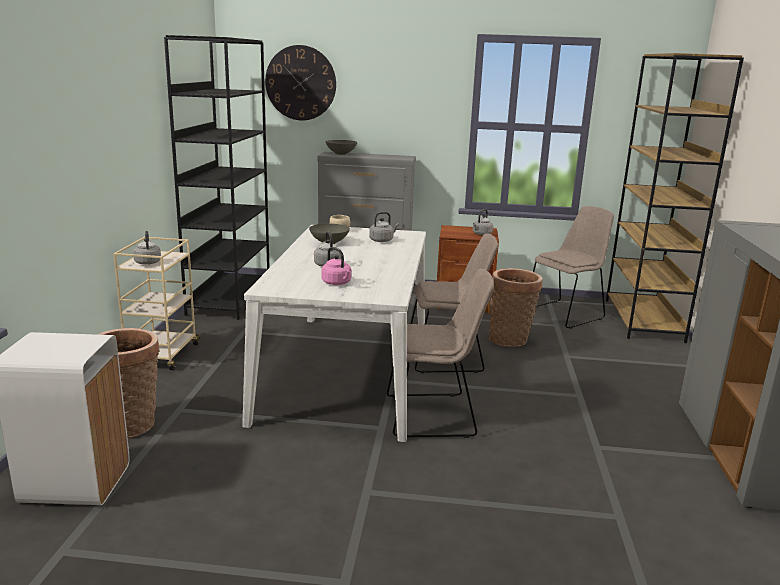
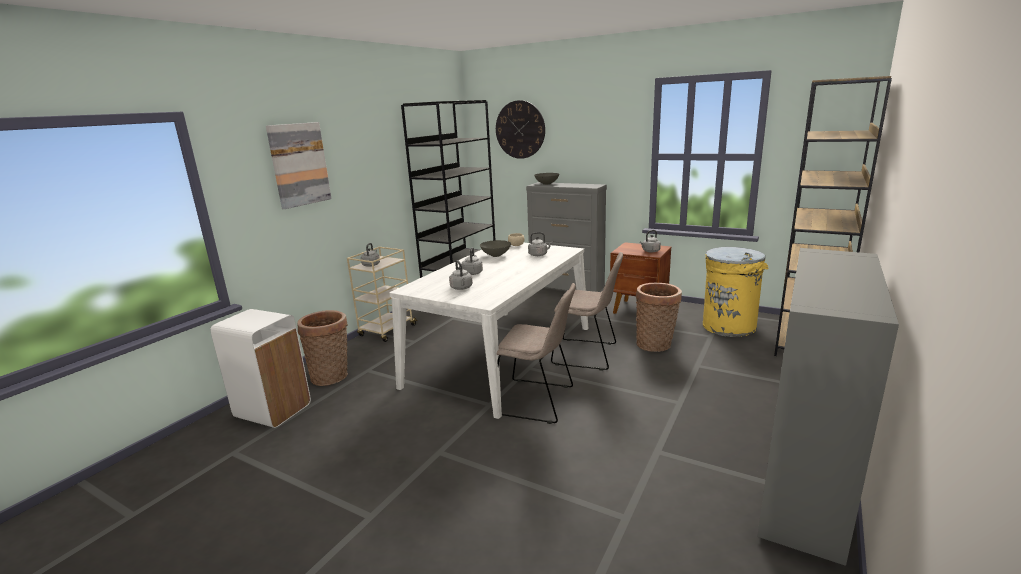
camera: 25 degrees right, 0 degrees up
pink kettle [322,247,351,285] -> grey kettle [449,260,473,290]
beige chair [533,206,614,329] -> yellow trash can [703,247,768,337]
none -> picture [266,122,332,209]

